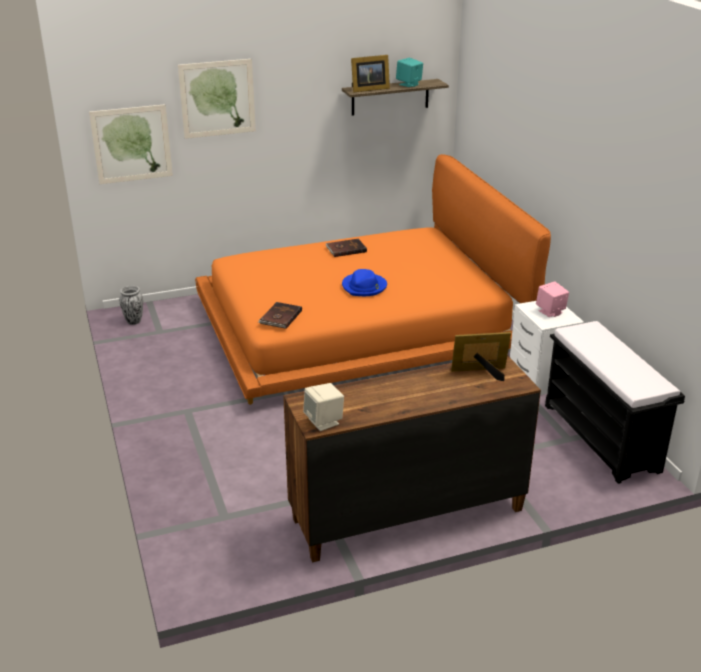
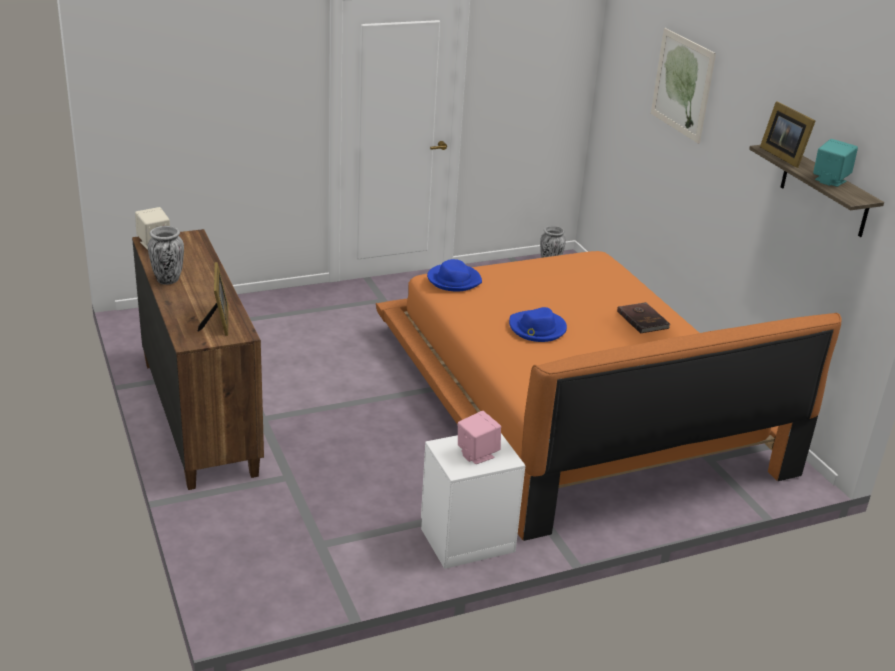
camera: 85 degrees right, 0 degrees up
picture [89,104,173,184] -> none
brown book [258,302,302,329] -> blue hat [427,259,482,291]
black bench [545,321,685,484] -> none
none -> vase [148,226,184,285]

